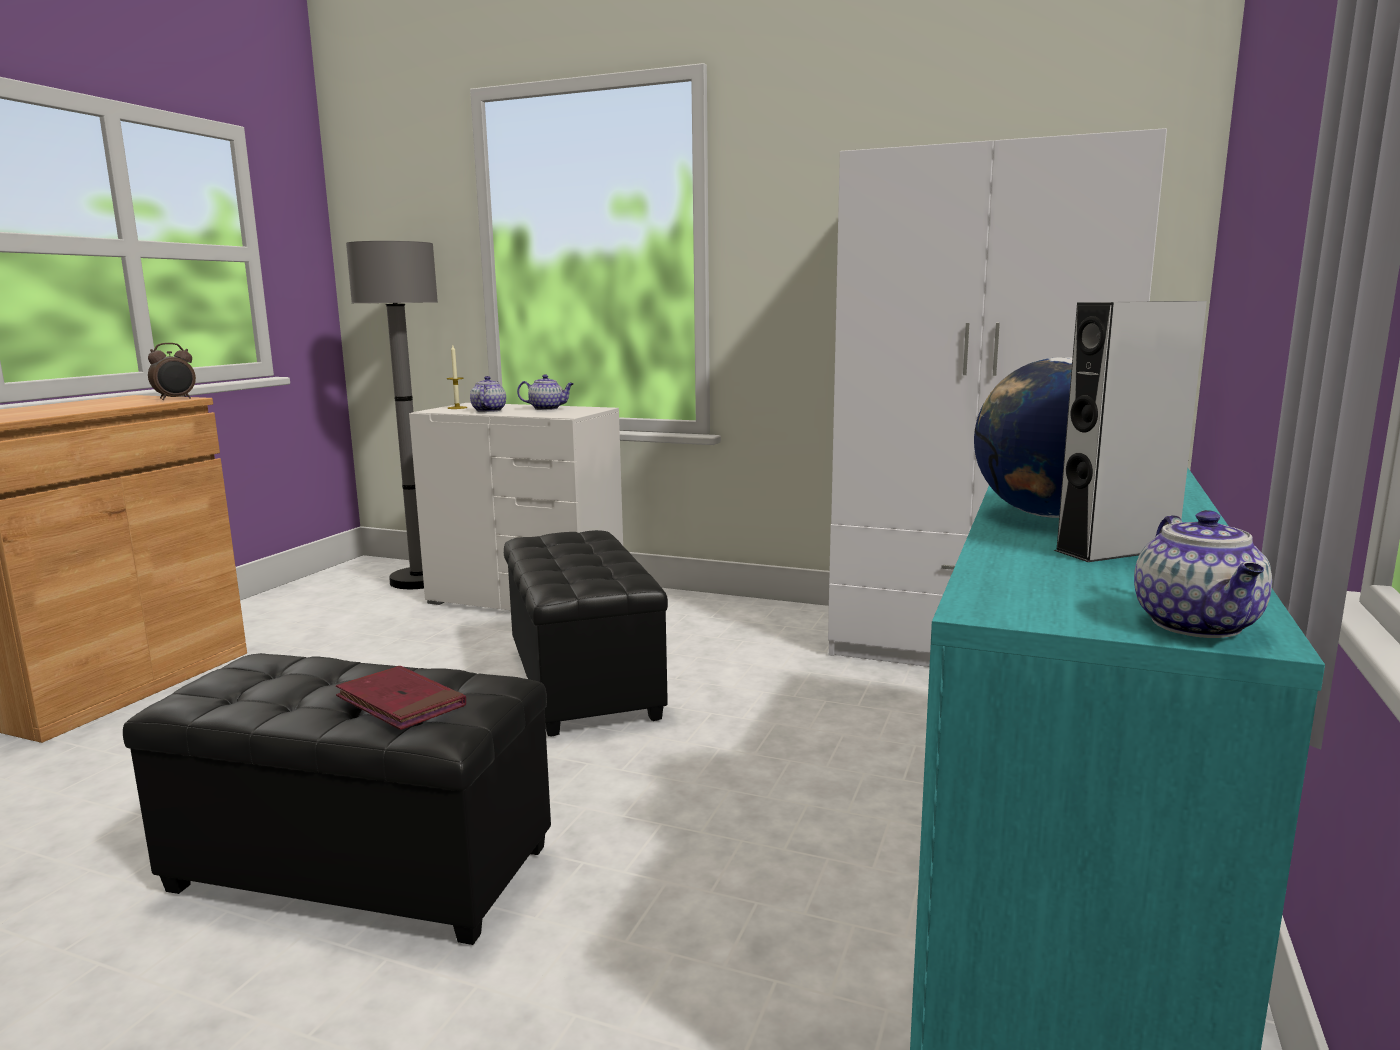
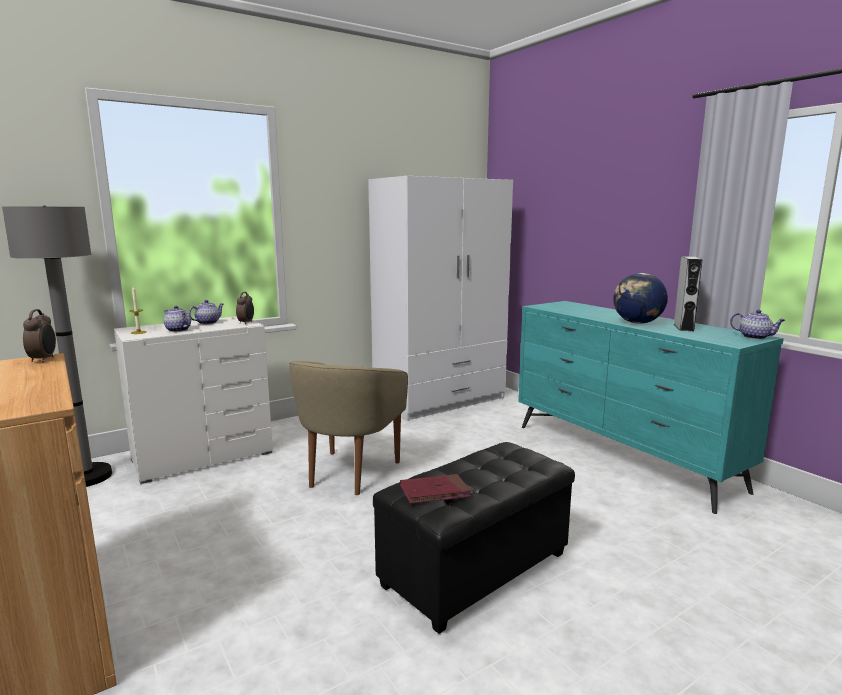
camera: 55 degrees left, 0 degrees up
red book [336,666,466,730] -> red book moved to [400,474,471,504]
black ottoman [504,530,668,737] -> beige armchair [289,361,408,495]
none -> alarm clock [236,292,254,324]

